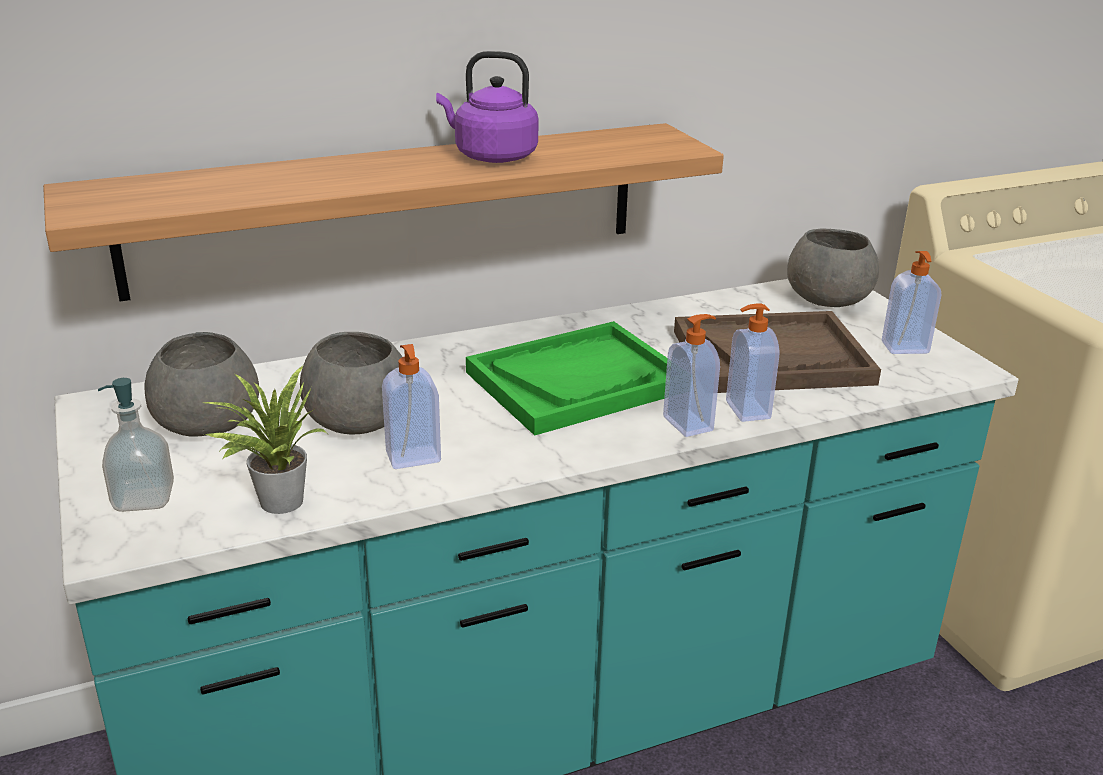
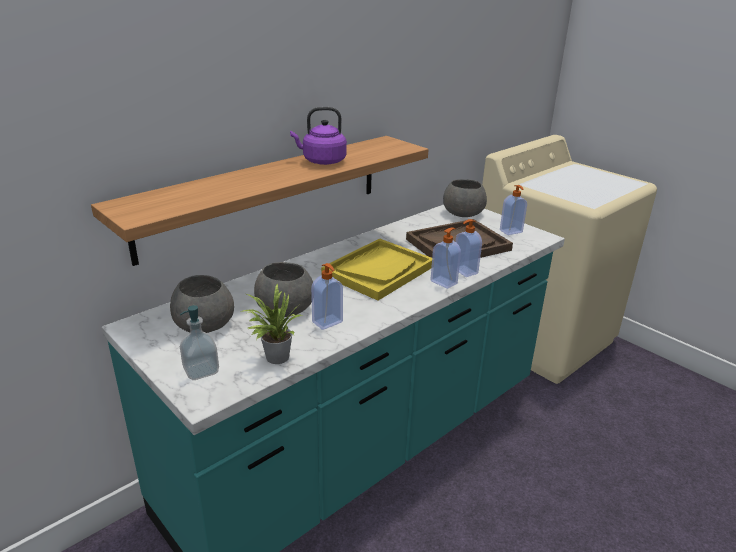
camera: 20 degrees left, 0 degrees up
green tray [466,321,667,436] -> yellow tray [321,238,432,301]

